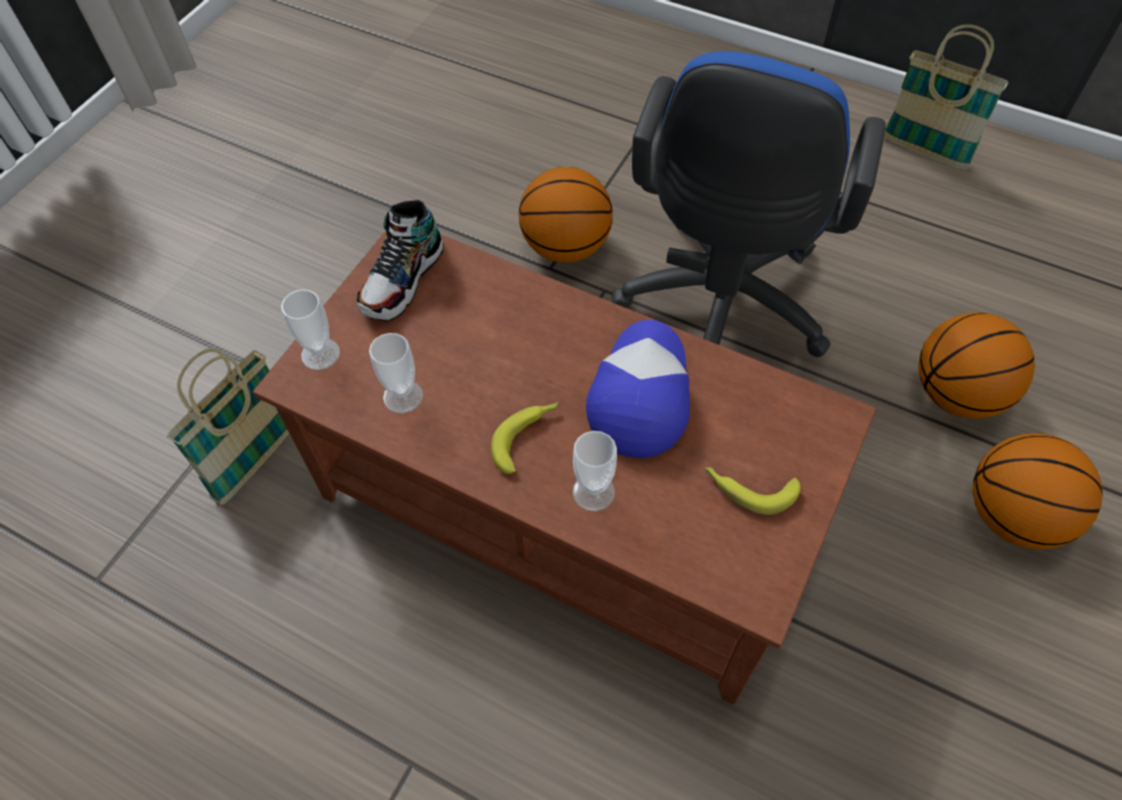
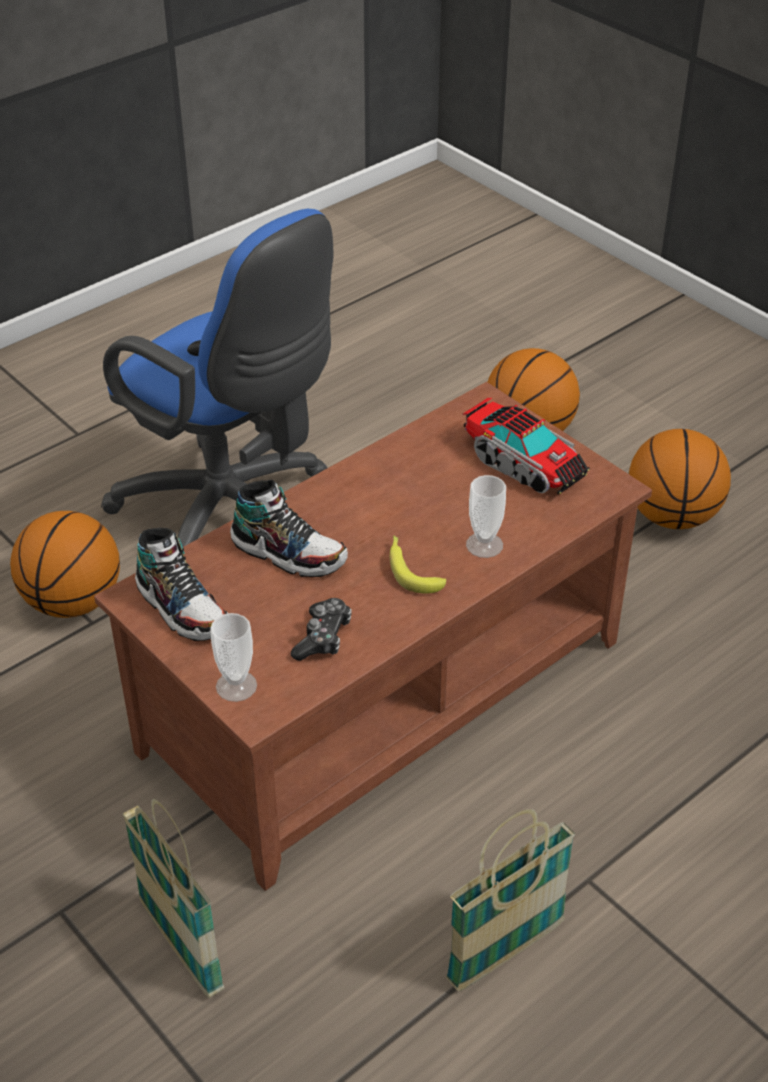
camera: 70 degrees left, 15 degrees down
cup [369,333,423,414] -> game controller [291,598,352,661]
cap [586,320,690,458] -> none
banana [704,467,801,515] -> toy truck [463,398,590,495]
basket [884,24,1009,170] -> basket moved to [446,809,575,991]
basketball [918,312,1035,419] -> basketball moved to [629,429,731,529]
none -> shoe [230,480,348,577]

